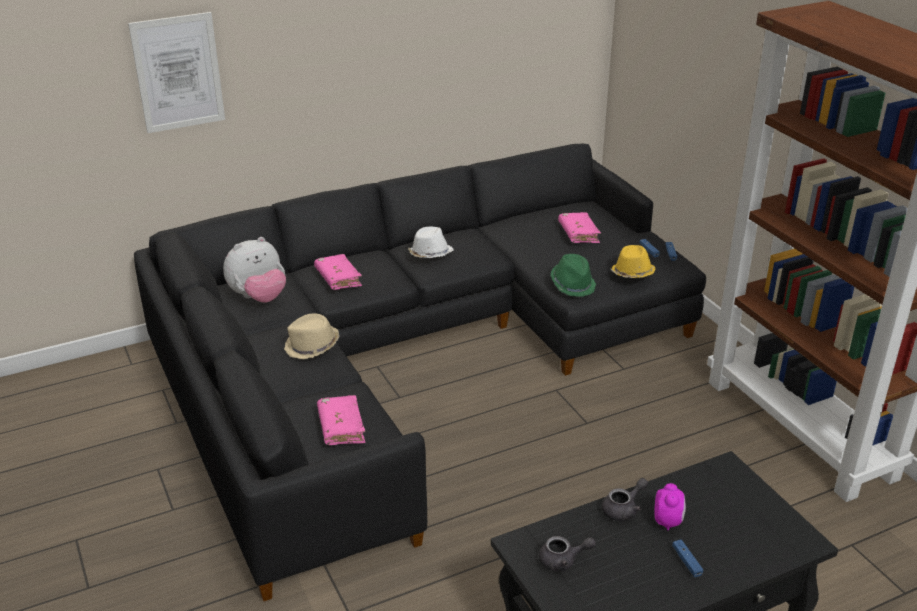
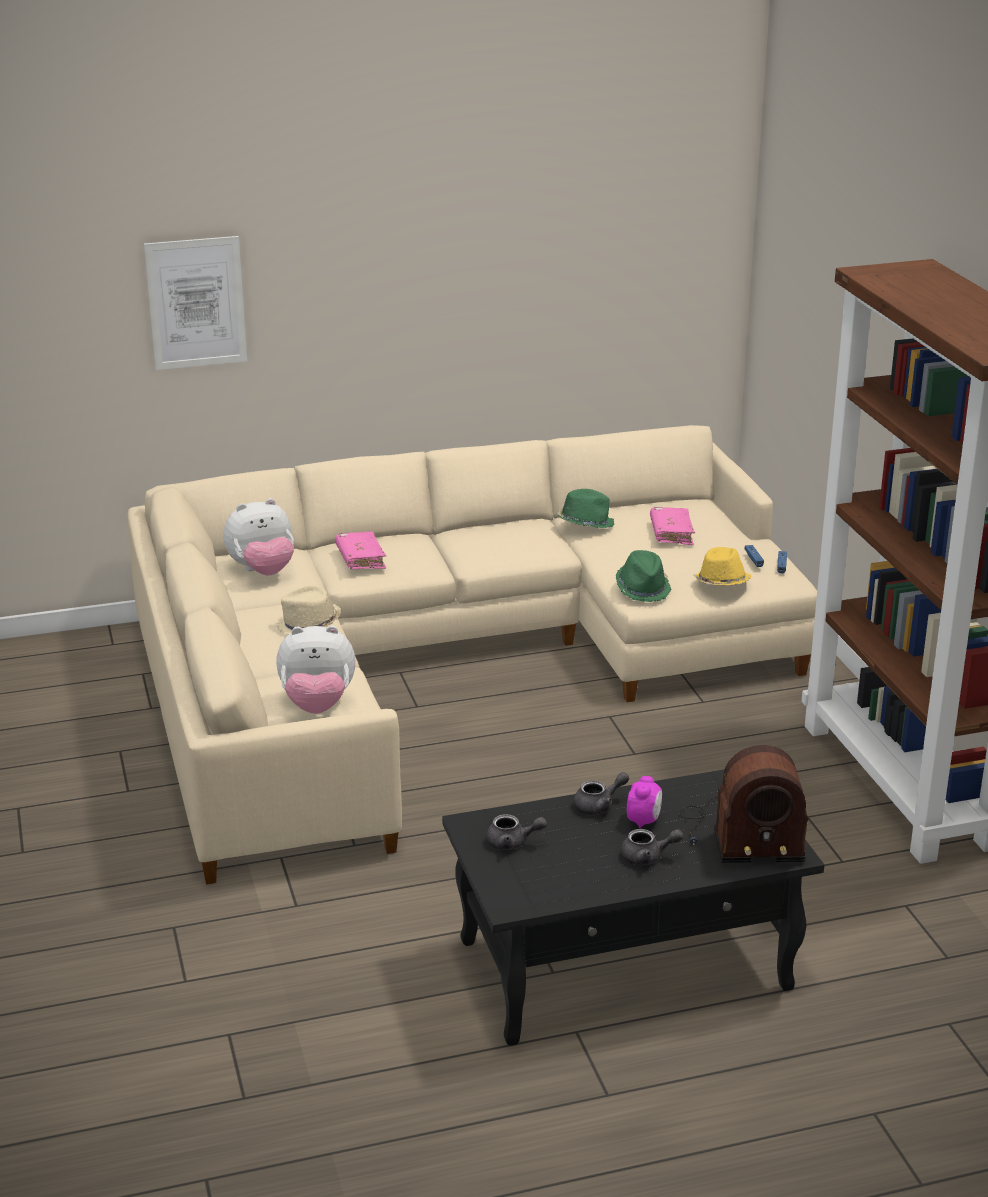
camera: 10 degrees right, 5 degrees down
black sofa [134,144,706,601] -> beige sofa [128,425,817,885]
pink book [317,395,365,445] -> plush toy [276,626,356,714]
white hat [408,227,454,258] -> none
blue game controller [672,540,703,577] -> grey teapot [621,829,684,865]
none -> green hat [557,489,614,528]
none -> radio [680,745,808,863]

